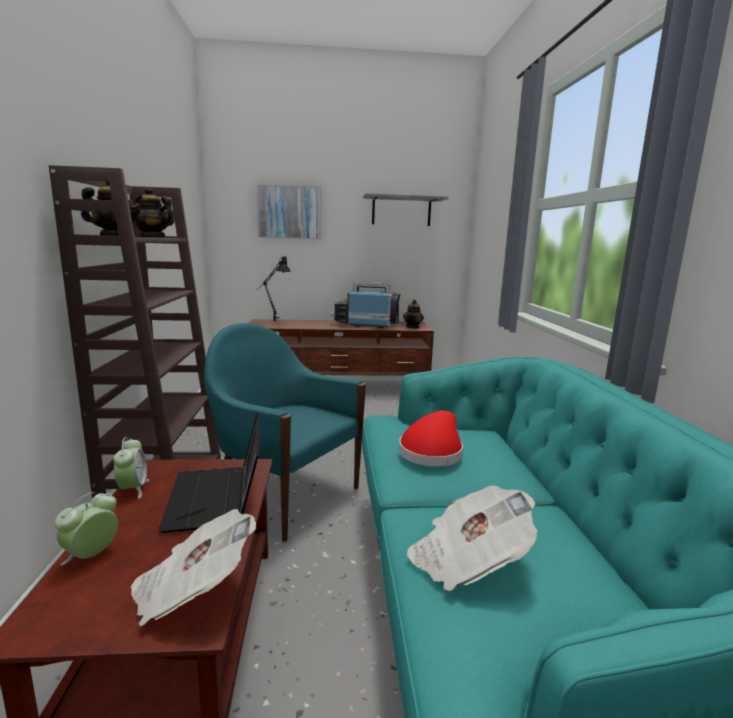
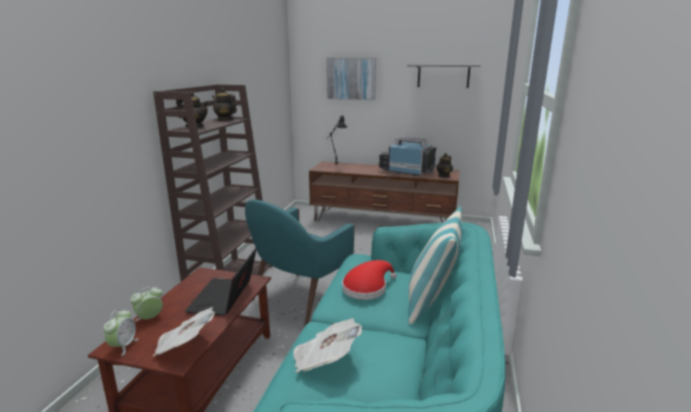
camera: 20 degrees right, 5 degrees up
alarm clock [113,437,149,499] -> alarm clock moved to [103,309,139,356]
turquoise armchair [204,323,366,542] -> turquoise armchair turned 105 degrees counterclockwise [245,199,355,327]
none -> pillow [408,206,462,324]

